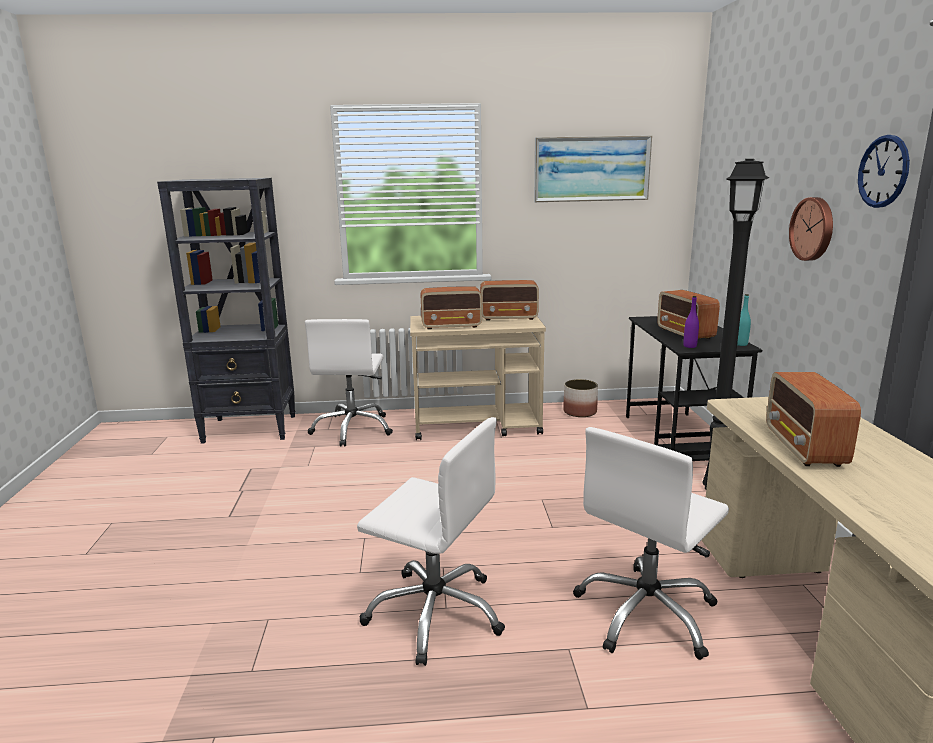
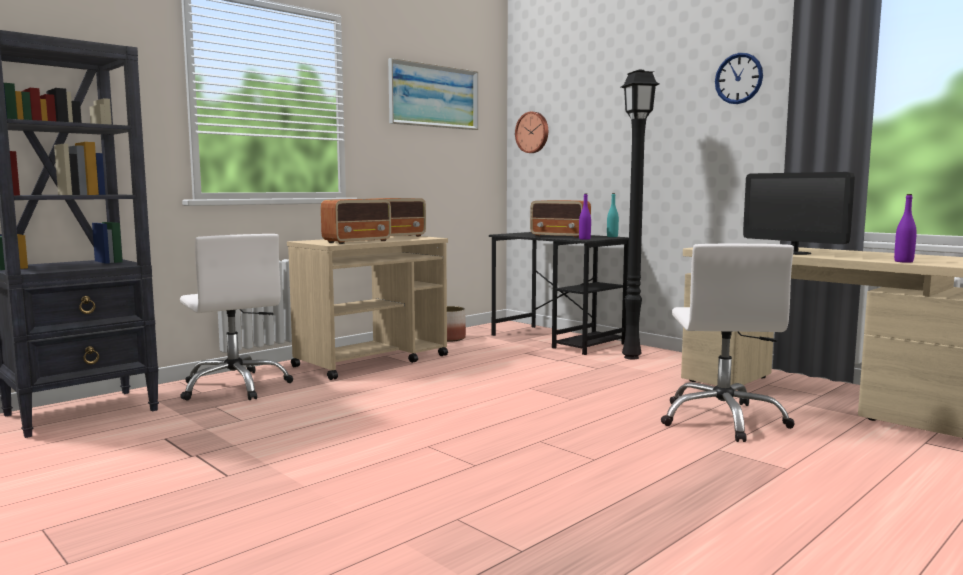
camera: 40 degrees left, 10 degrees down
white office chair [357,417,505,666] -> none
radio [766,372,861,467] -> monitor [743,172,855,255]
wall clock [789,197,833,261] -> wall clock moved to [515,112,548,153]
none -> purple bottle [894,194,917,263]

